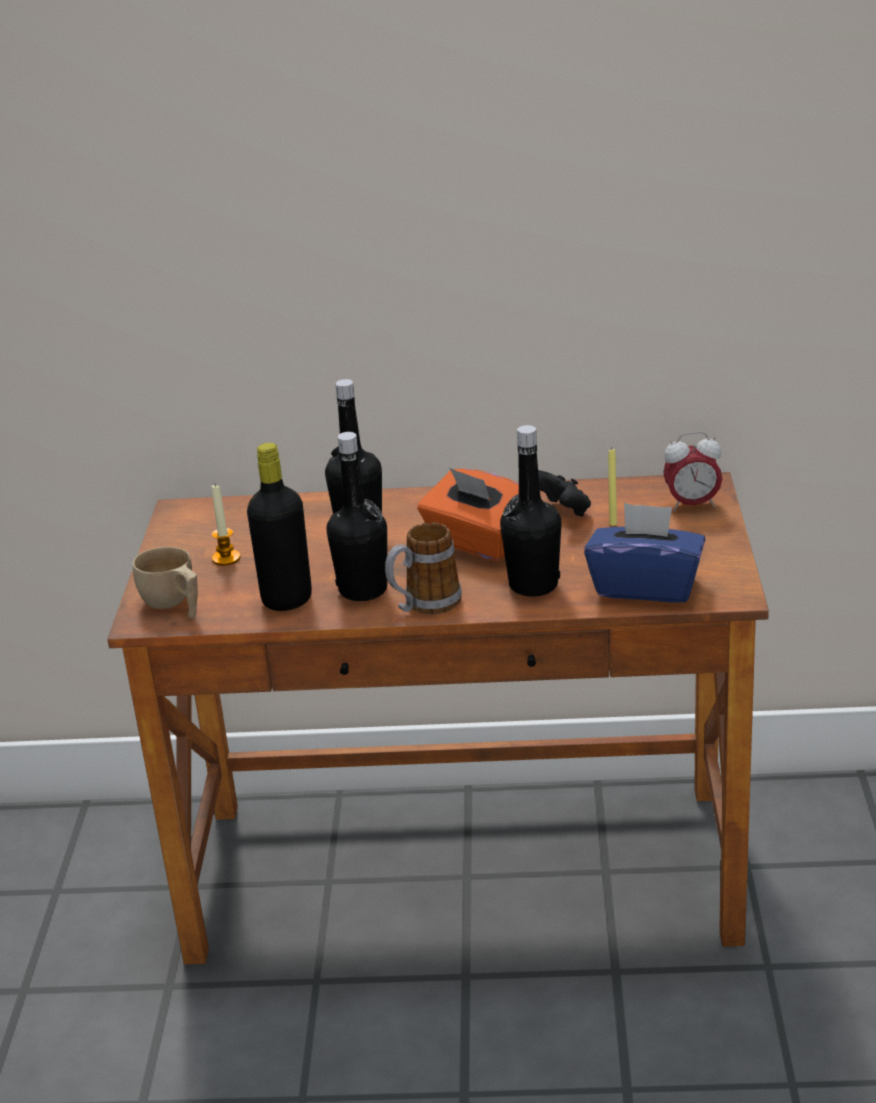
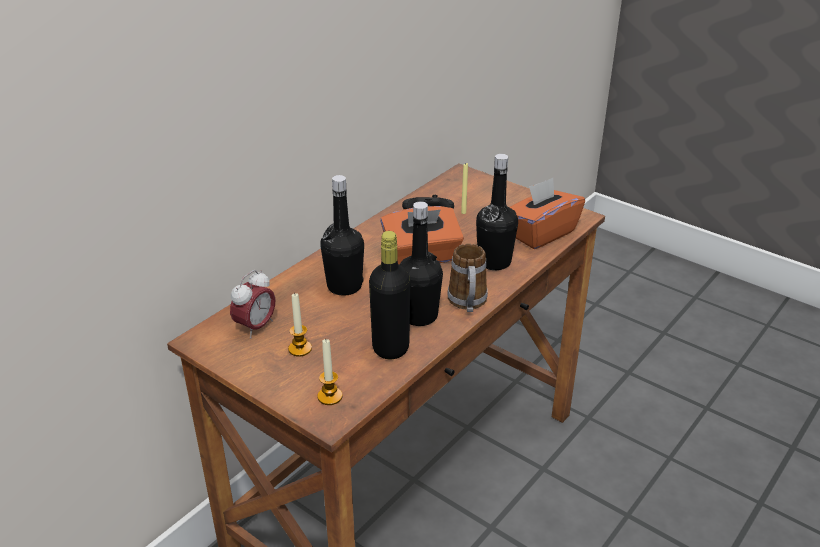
camera: 55 degrees left, 5 degrees up
beige cup [133,547,198,618] -> candle [317,339,343,405]
blue tissue box [584,503,705,602] -> orange tissue box [509,178,585,249]
alarm clock [663,431,722,511] -> alarm clock moved to [230,270,276,339]

